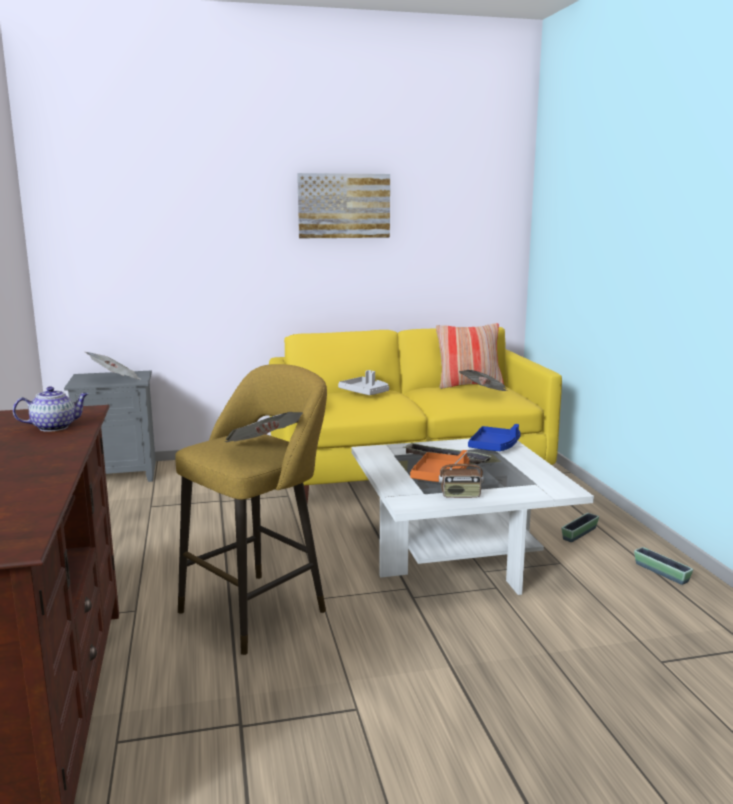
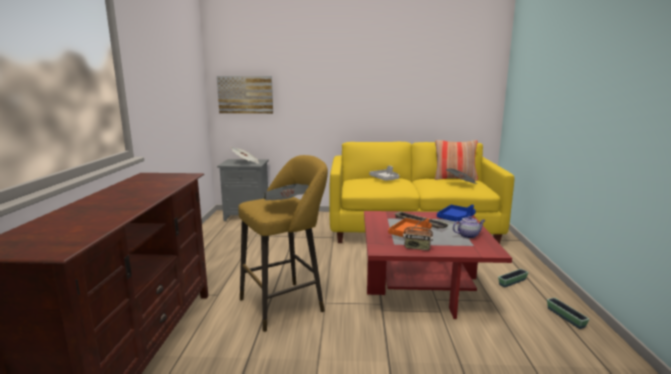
camera: 15 degrees right, 0 degrees up
teapot [13,386,88,432] -> teapot moved to [453,216,485,239]
picture [297,173,390,238] -> picture moved to [217,76,273,114]
white coffee table [351,439,594,595] -> red coffee table [364,211,512,319]

